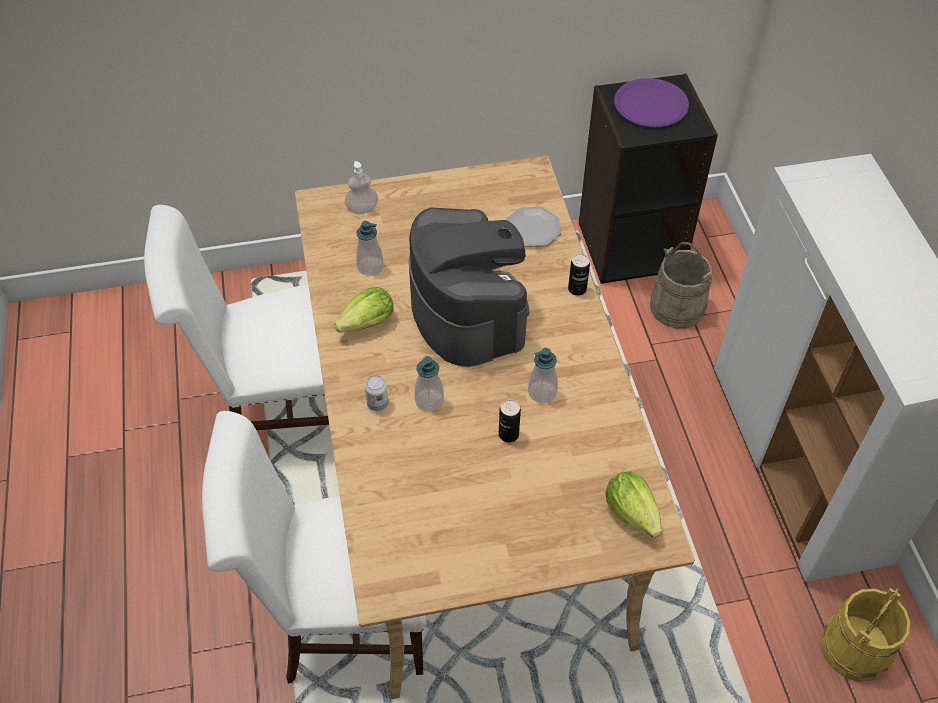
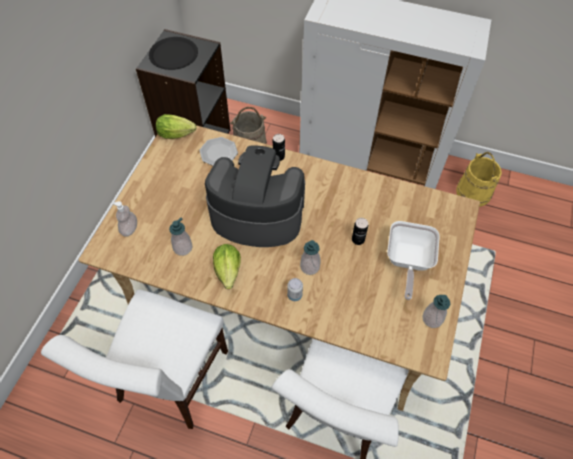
camera: 60 degrees left, 5 degrees up
soap dispenser [528,348,558,403] -> soap dispenser moved to [422,295,450,328]
lettuce [605,471,662,538] -> lettuce moved to [156,114,197,139]
purple plate [614,78,689,127] -> black plate [149,37,198,70]
none -> frying pan [387,221,440,300]

